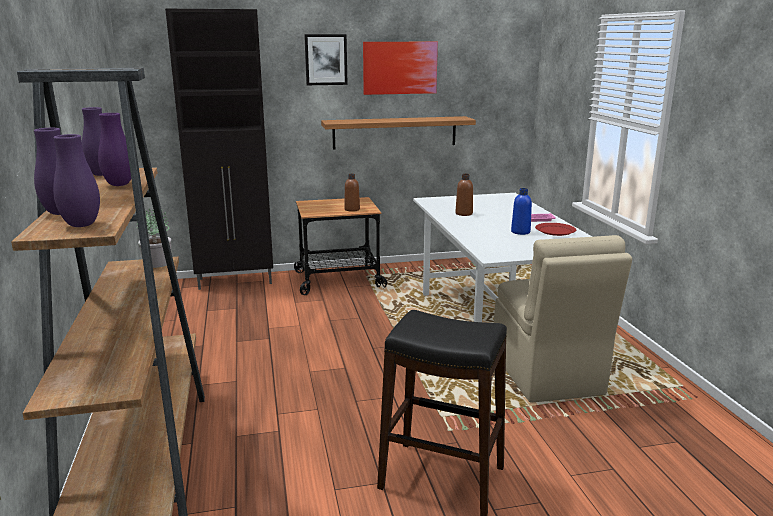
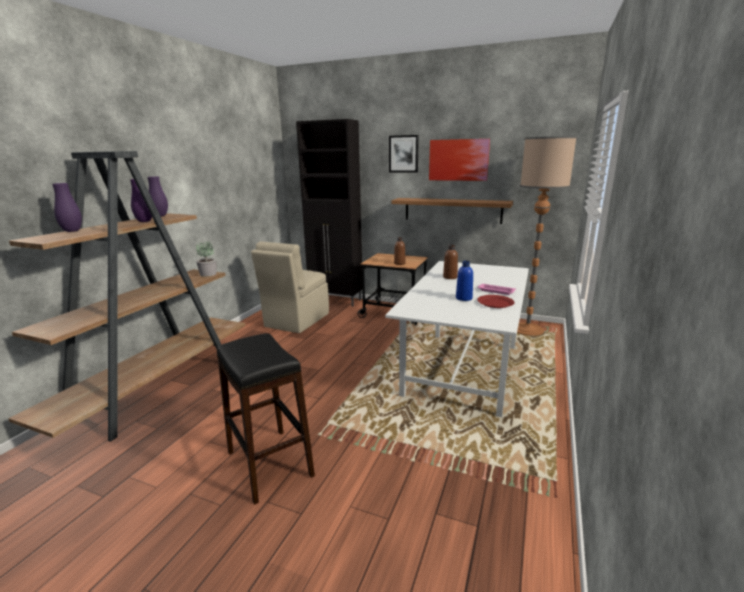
camera: 35 degrees right, 0 degrees up
purple vase [53,134,100,227] -> none
beige chair [494,235,632,403] -> beige chair moved to [251,241,329,333]
none -> floor lamp [517,136,577,336]

